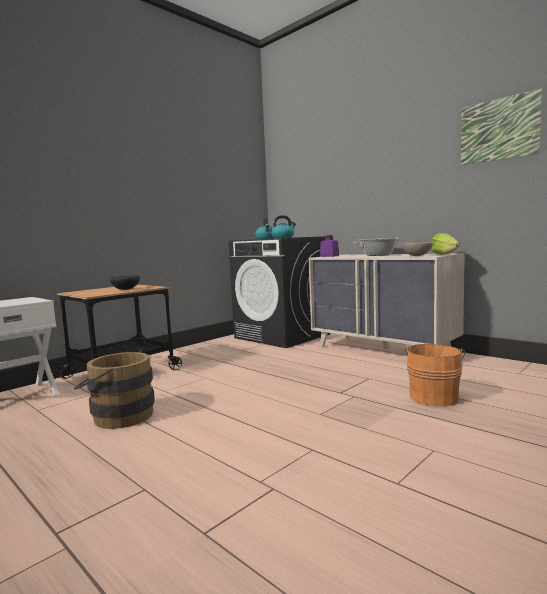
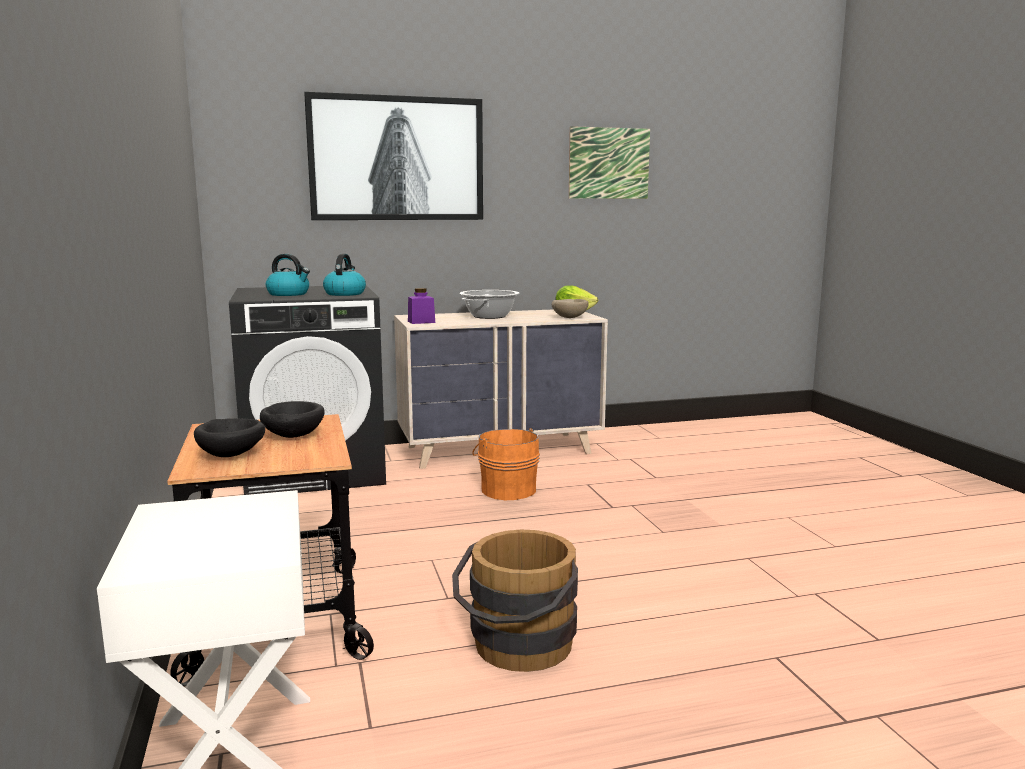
camera: 60 degrees left, 5 degrees up
orange bucket [405,344,465,406] -> orange bucket moved to [472,428,540,500]
none -> black bowl [194,418,265,457]
none -> picture [304,92,483,220]

